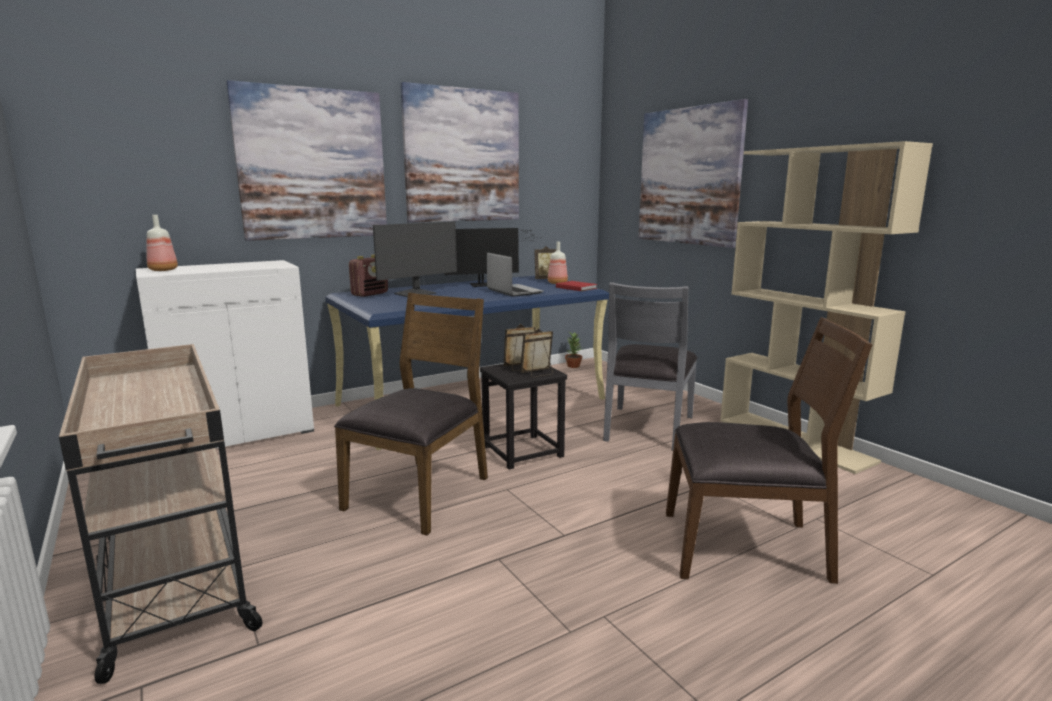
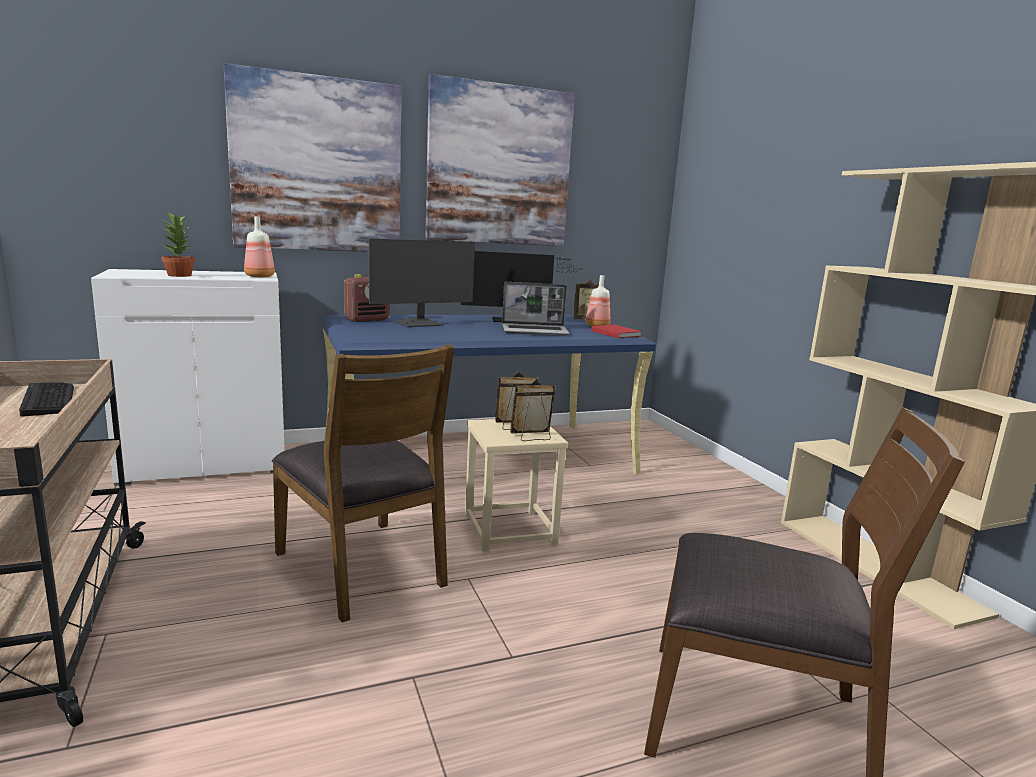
camera: 10 degrees right, 0 degrees up
bottle [147,215,178,271] -> bottle moved to [244,217,275,277]
brown chair [334,292,488,535] -> brown chair turned 105 degrees clockwise [272,344,454,622]
black stool [480,364,567,470] -> beige stool [465,419,568,552]
laptop [487,252,544,297] -> laptop turned 105 degrees clockwise [502,282,570,336]
potted plant [565,332,582,368] -> potted plant moved to [160,212,195,277]
grey chair [603,282,697,451] -> none
picture [639,99,748,248] -> none
none -> keyboard [19,382,74,417]

